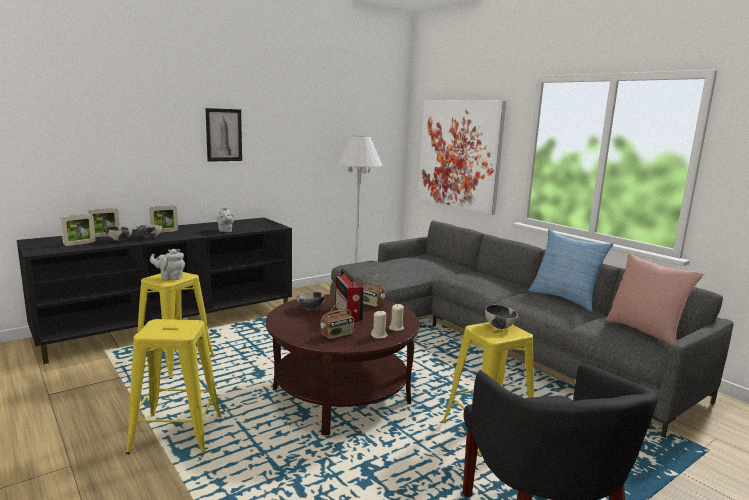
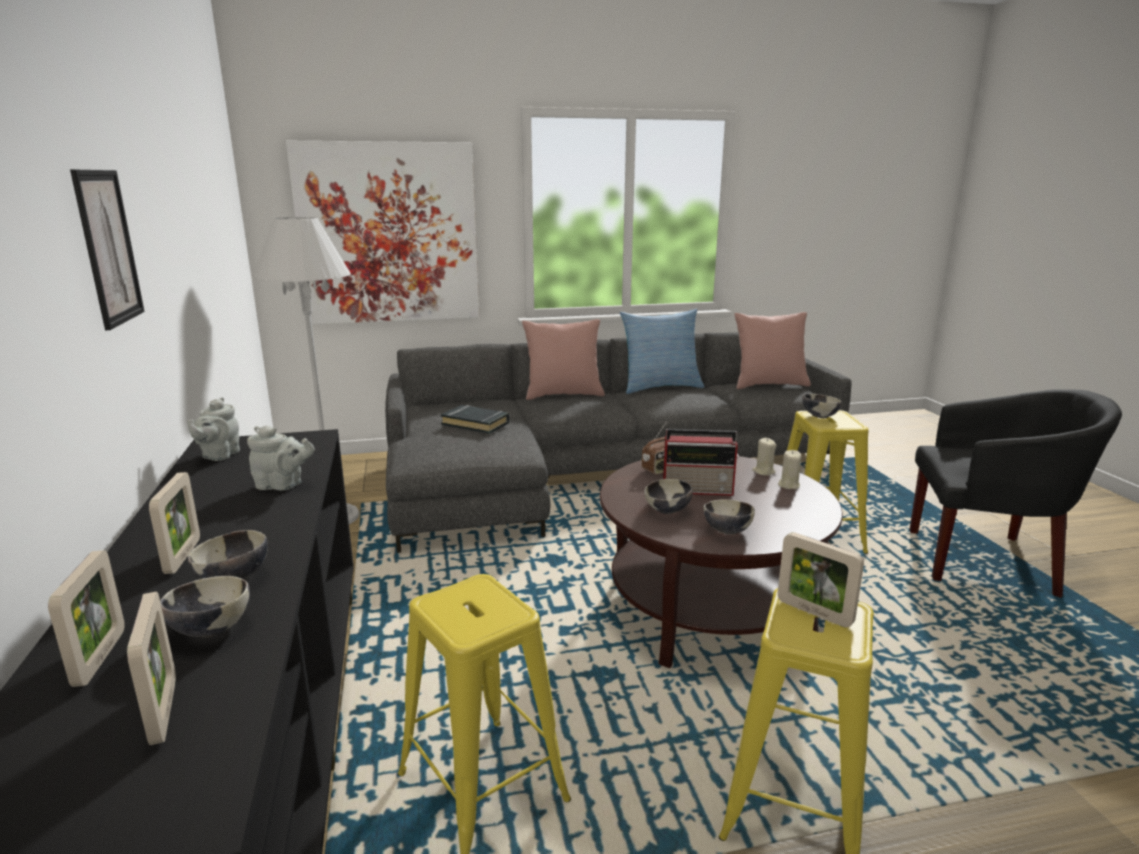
camera: 65 degrees left, 5 degrees up
grey teapot [150,249,185,281] -> grey teapot moved to [187,397,240,461]
radio [320,299,354,339] -> none
none -> black book [441,405,509,434]
none -> pink pillow [522,319,605,400]
none -> bowl [703,499,755,534]
none -> picture frame [777,532,864,628]

